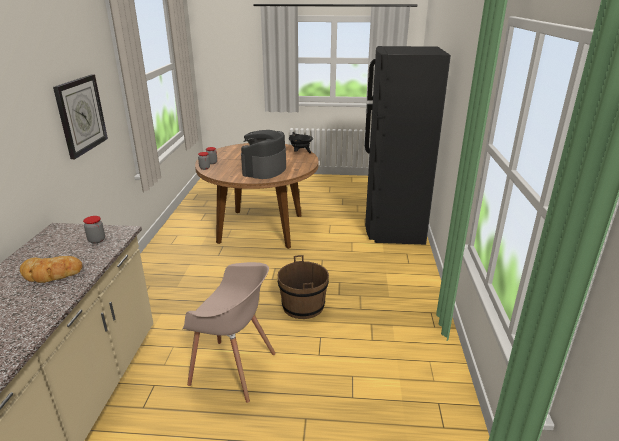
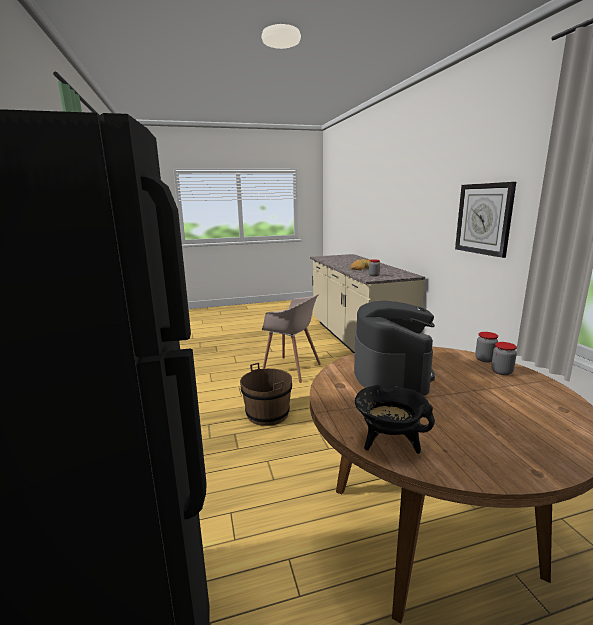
camera: 160 degrees right, 10 degrees down
beige chair [183,262,276,403] -> beige chair turned 150 degrees counterclockwise [262,294,321,383]

